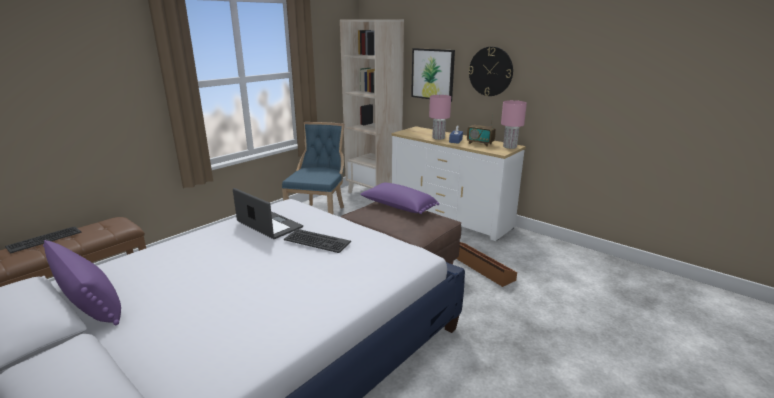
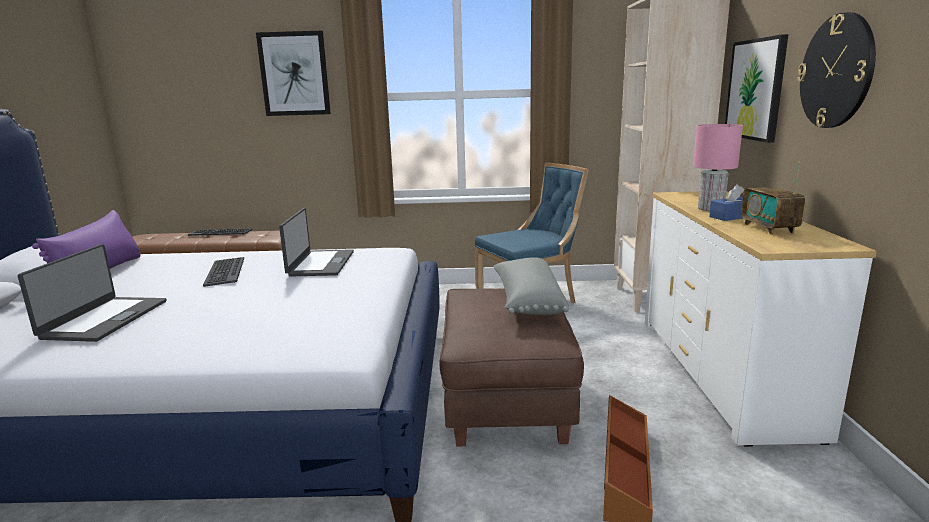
camera: 50 degrees right, 5 degrees down
keyboard [284,229,351,253] -> keyboard moved to [203,257,244,287]
purple pillow [360,183,439,214] -> grey pillow [493,257,569,315]
pink table lamp [501,100,527,149] -> none
none -> laptop [18,244,167,342]
none -> picture [256,31,331,116]

